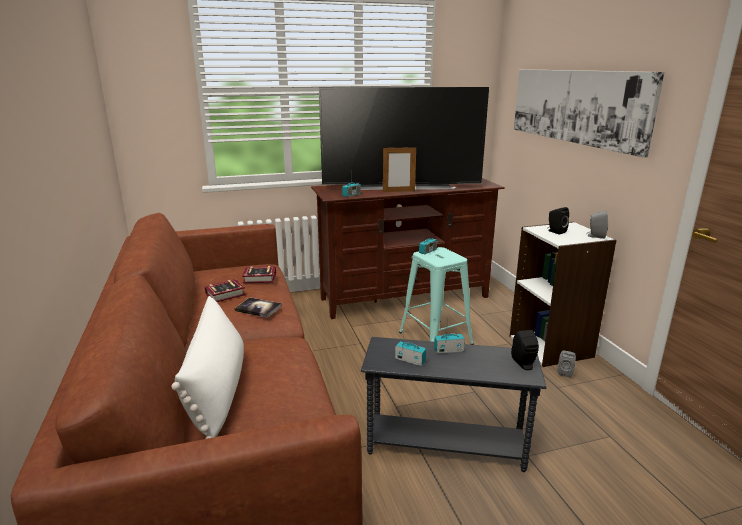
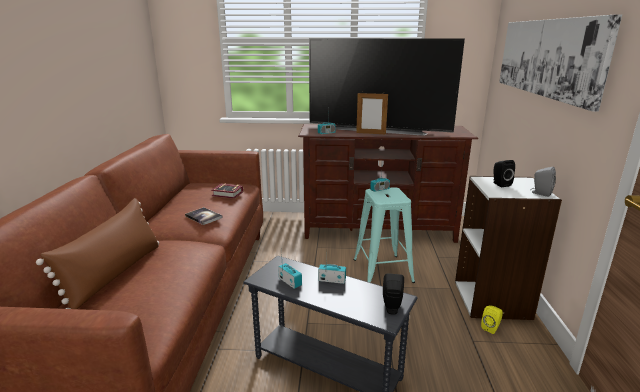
camera: 20 degrees right, 0 degrees up
white pillow [171,296,244,439] -> brown pillow [36,198,159,309]
book [205,279,246,302] -> none
grey speaker [558,350,576,377] -> yellow speaker [481,305,503,334]

